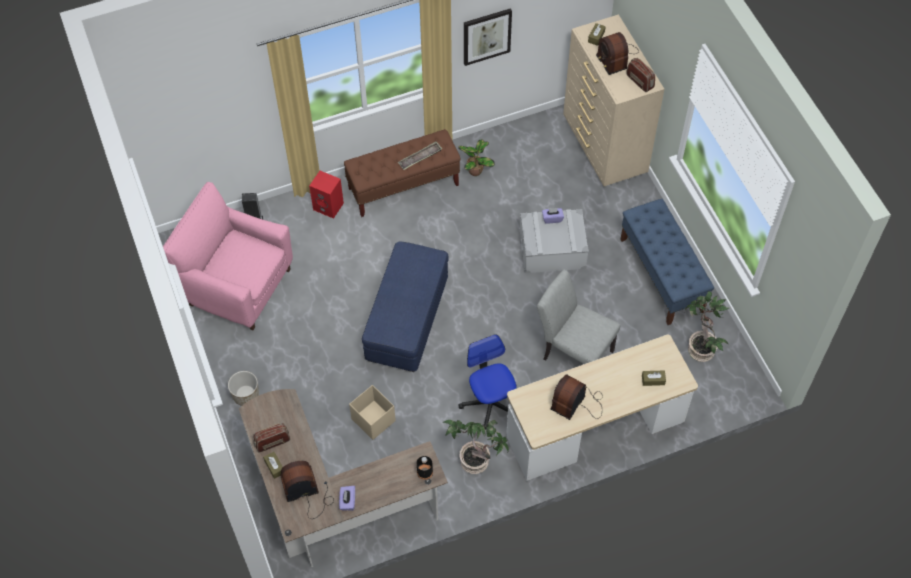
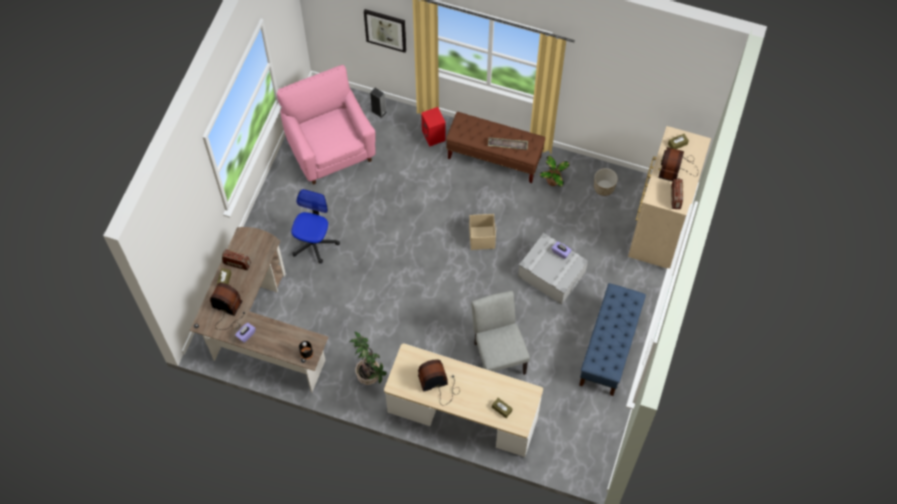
camera: 40 degrees right, 5 degrees up
planter [228,371,259,406] -> planter moved to [594,168,618,196]
beige storage box [349,385,396,440] -> beige storage box moved to [469,214,496,250]
blue ottoman [362,242,449,372] -> none
office chair [459,334,516,430] -> office chair moved to [291,189,340,264]
picture [464,8,512,66] -> picture moved to [364,9,406,53]
potted plant [685,291,729,362] -> none

